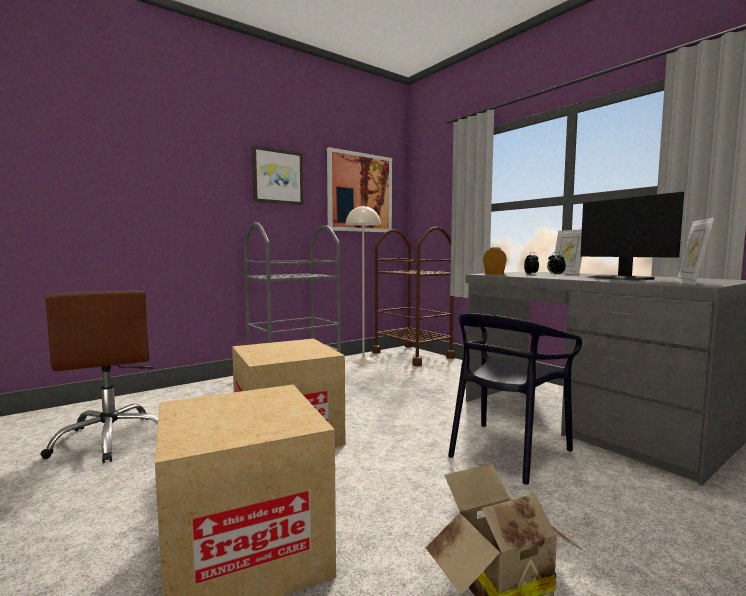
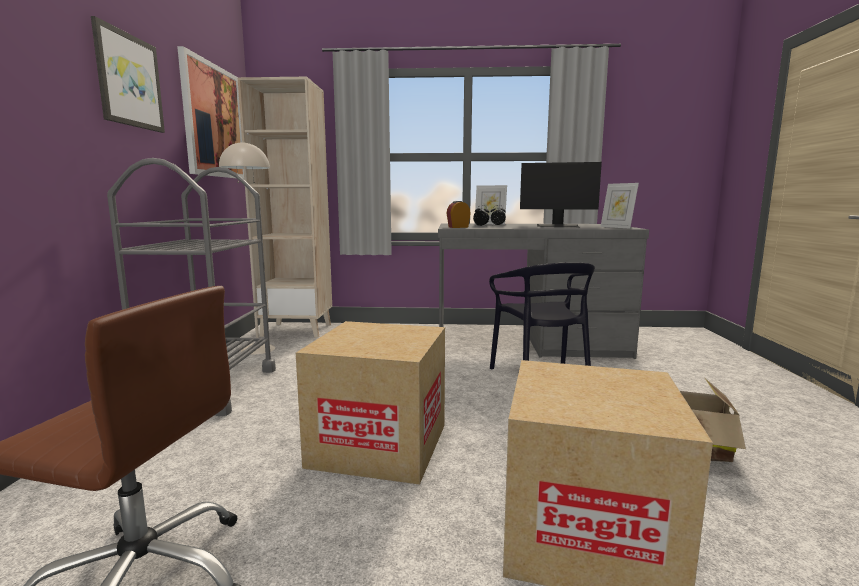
camera: 50 degrees left, 5 degrees up
brown cart [372,227,455,366] -> beige bookcase [238,77,332,337]

